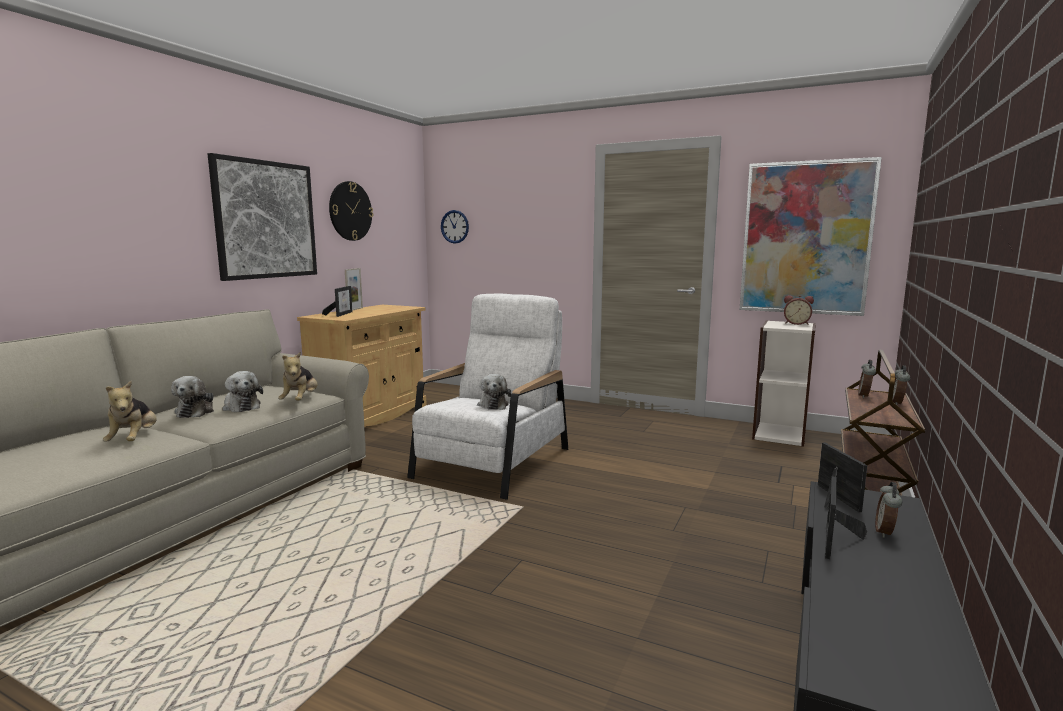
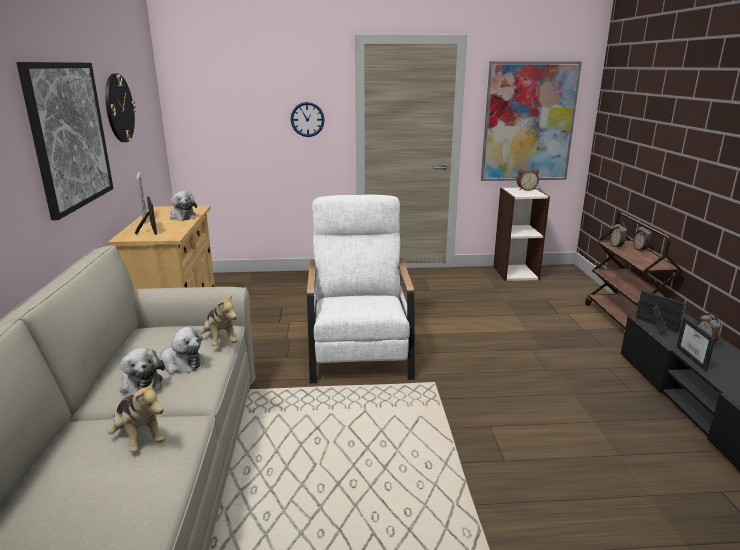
camera: 30 degrees left, 10 degrees up
wall clock [441,210,469,244] -> wall clock moved to [291,102,325,137]
plush toy [477,374,511,410] -> plush toy moved to [170,191,197,221]

